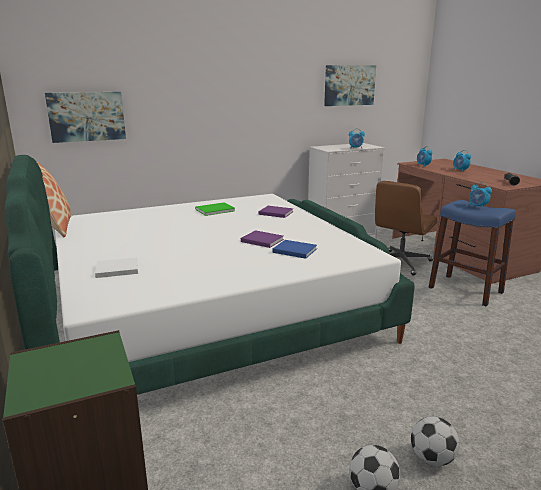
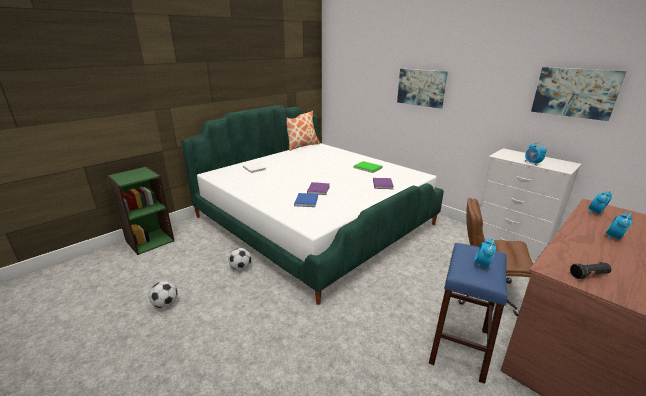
camera: 70 degrees right, 5 degrees up
picture [45,92,126,143] -> picture moved to [397,69,448,109]
football [411,416,460,466] -> football moved to [228,248,251,271]

